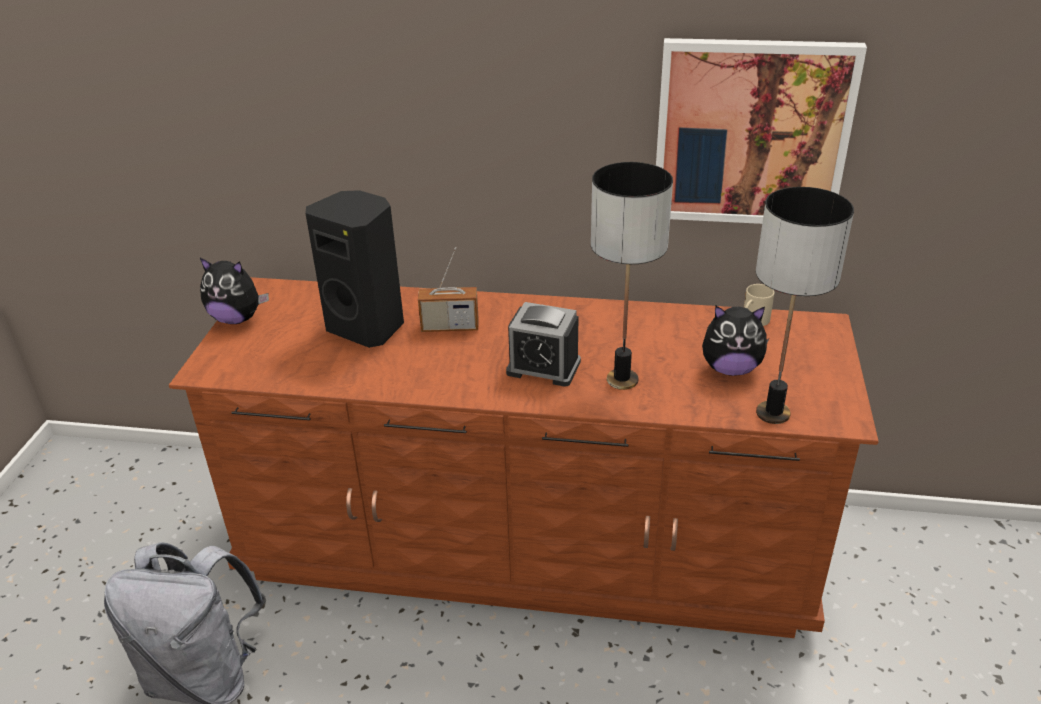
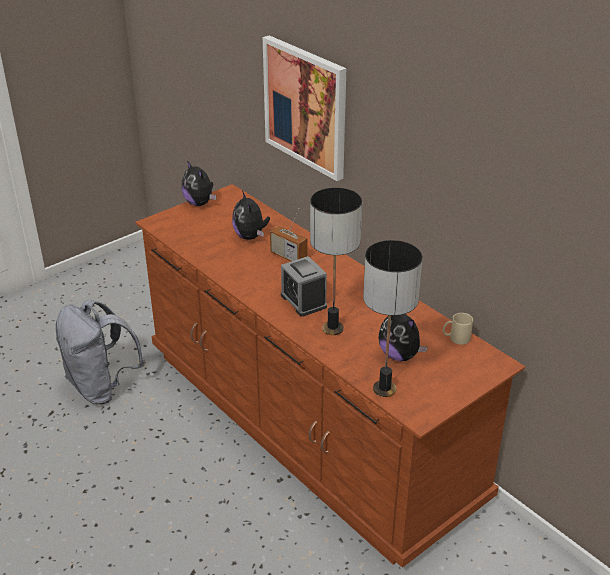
camera: 40 degrees right, 0 degrees up
black speaker [305,190,404,348] -> plush toy [232,191,270,240]
picture [656,38,867,224] -> picture moved to [263,35,346,181]

